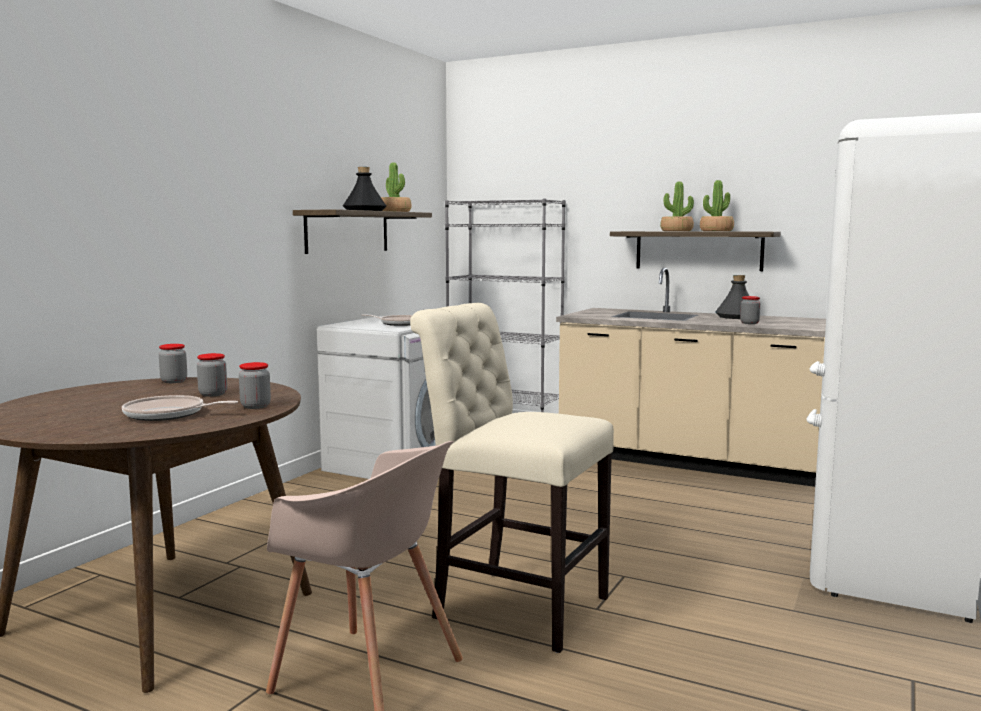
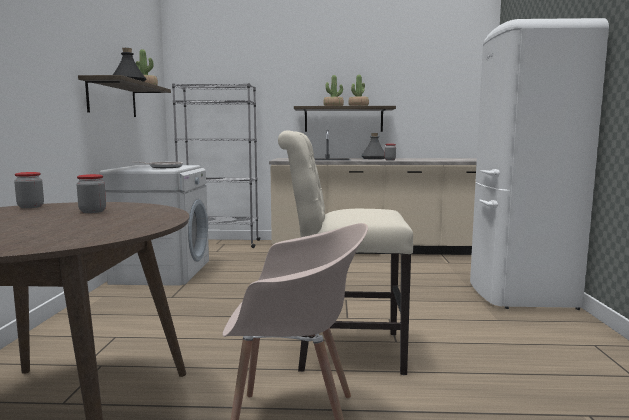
camera: 25 degrees left, 0 degrees up
frying pan [122,395,238,421] -> none
jar [239,362,271,409] -> none

